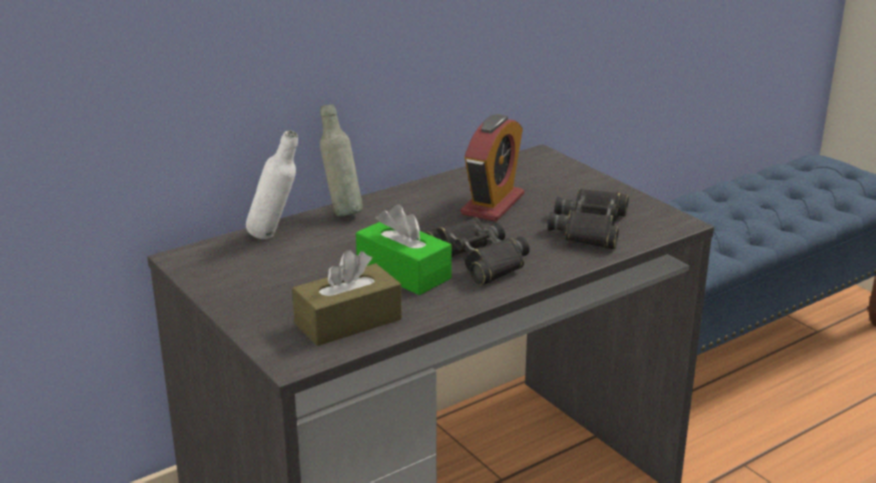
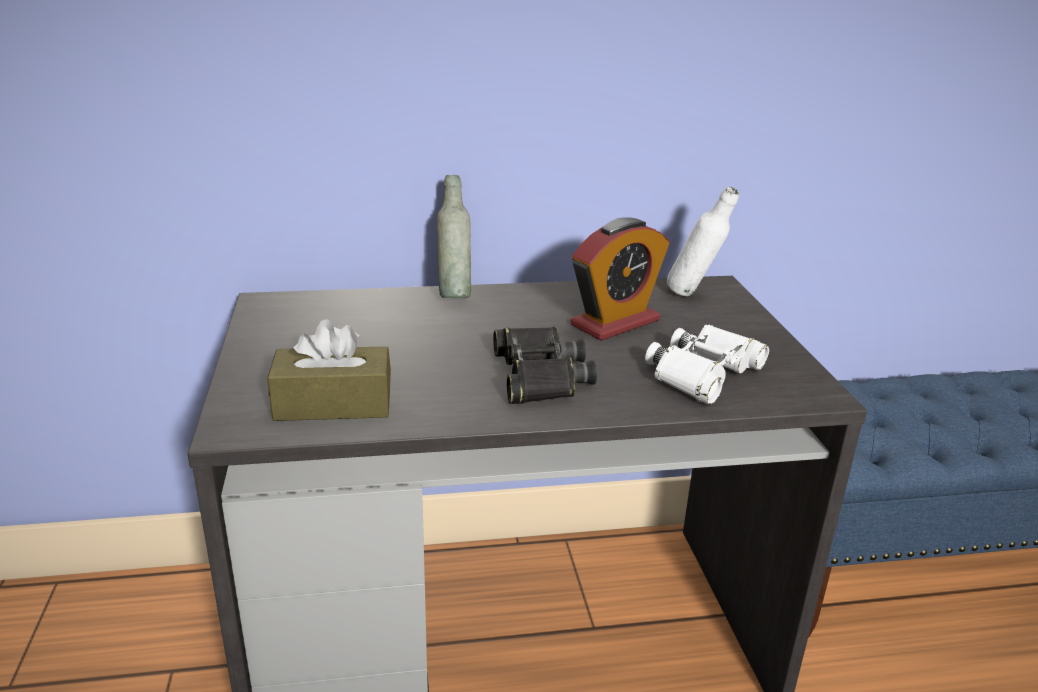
camera: 25 degrees right, 0 degrees up
white bottle [246,130,298,239] -> white bottle moved to [667,187,739,296]
green tissue box [356,205,452,295] -> none
black binoculars [547,188,629,249] -> white binoculars [645,324,769,405]

